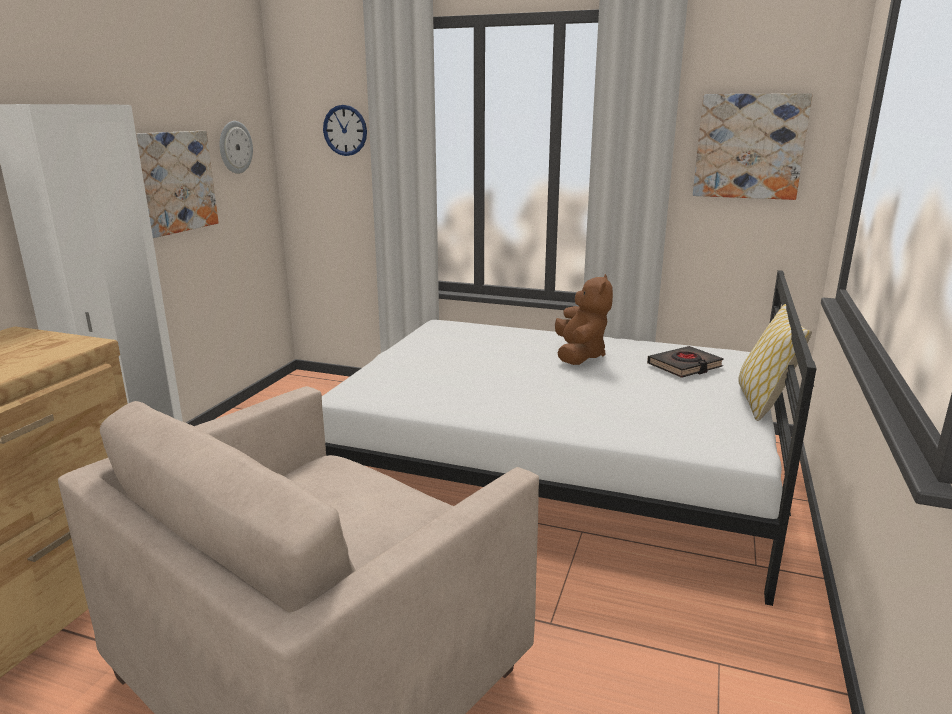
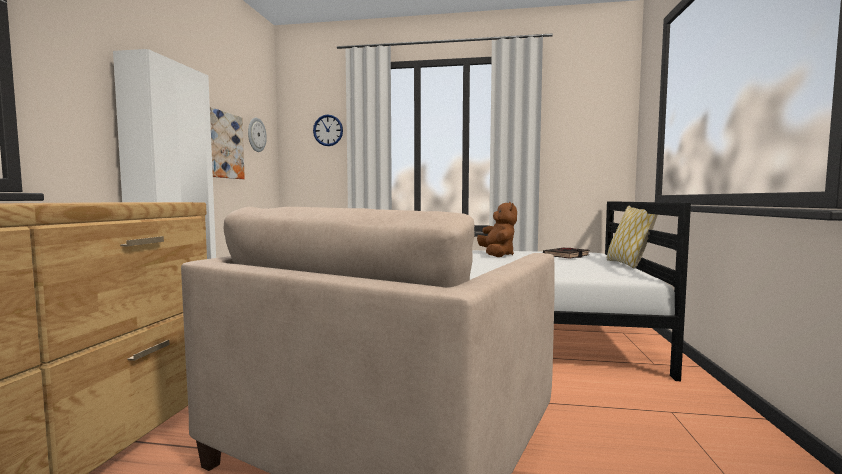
camera: 10 degrees left, 15 degrees down
picture [693,93,813,200] -> none

